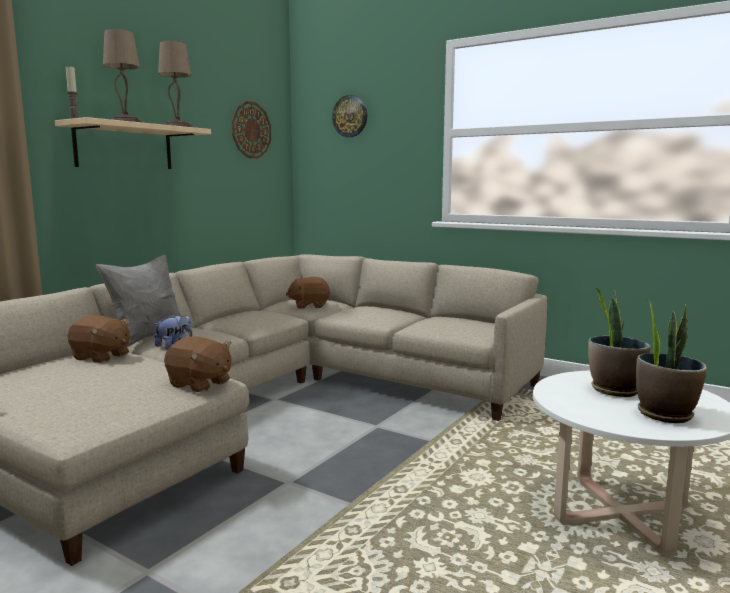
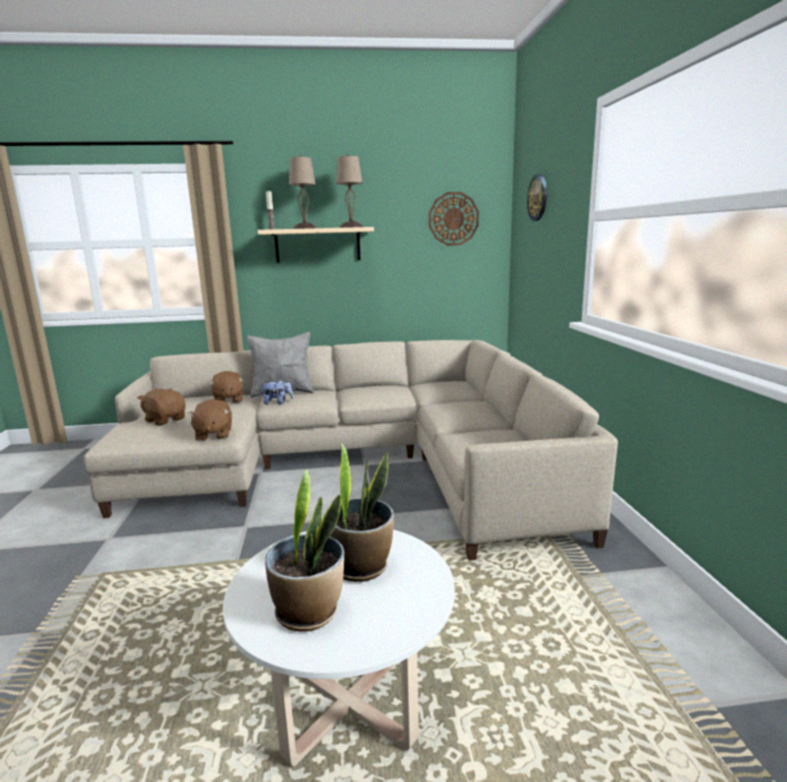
camera: 50 degrees right, 5 degrees up
brown plush toy [286,277,331,309] -> brown plush toy moved to [137,388,186,426]

